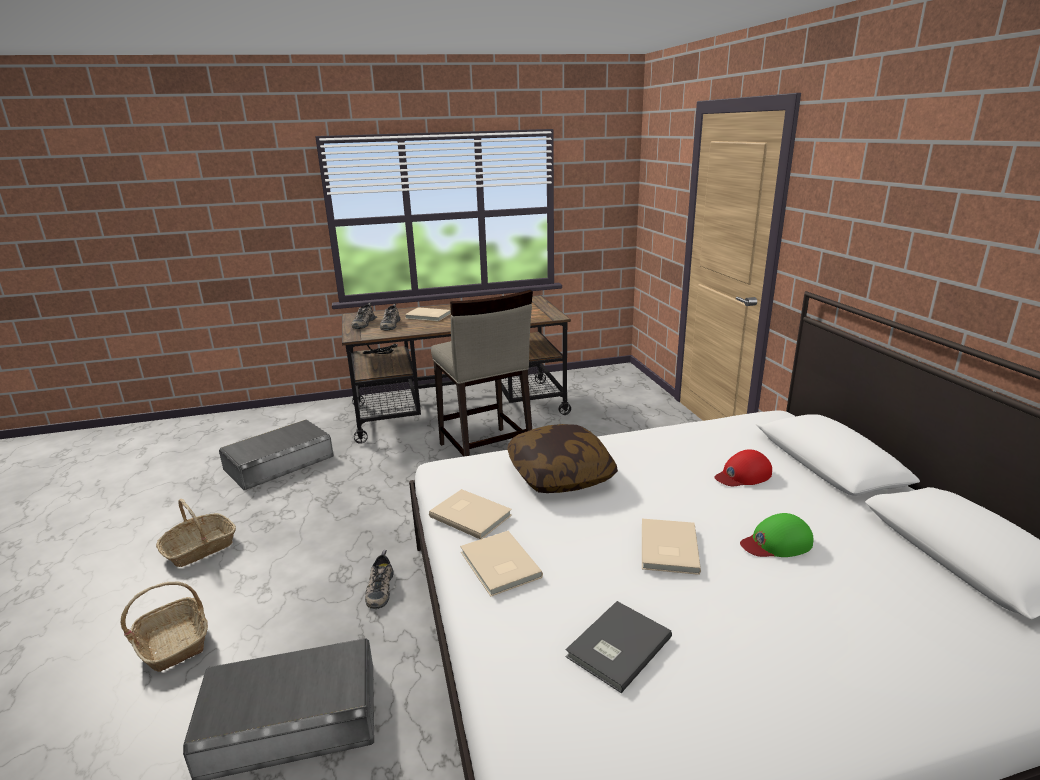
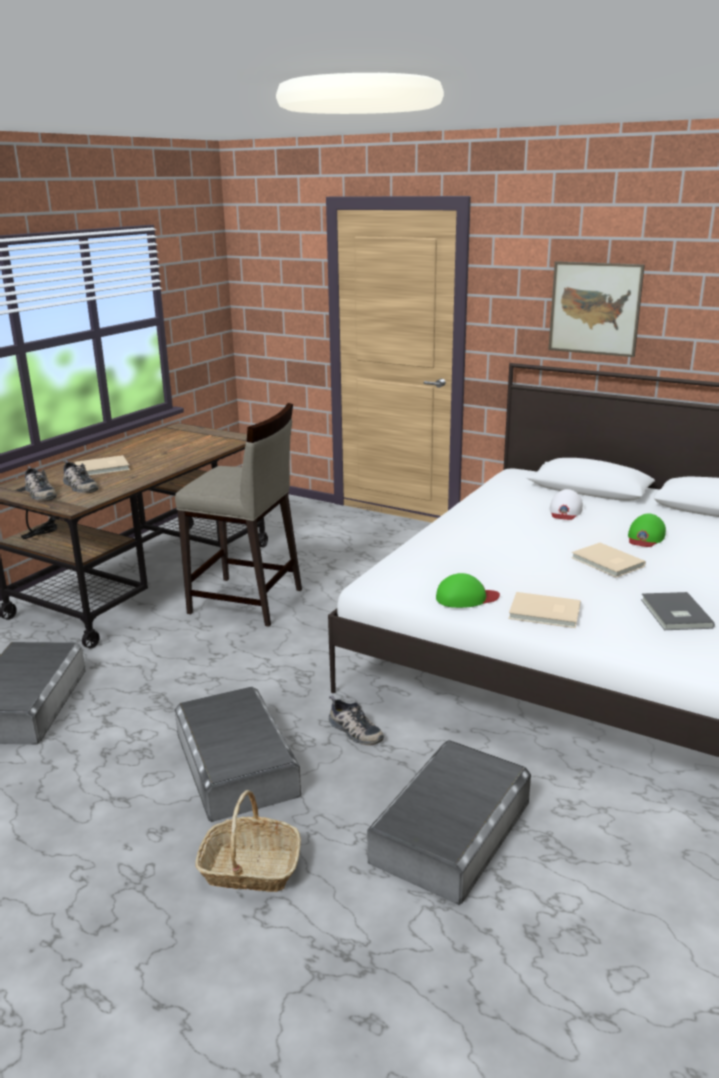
camera: 45 degrees left, 0 degrees up
basket [156,499,236,567] -> none
beige book [429,489,512,539] -> green cap [436,573,500,608]
pillow [507,424,618,493] -> none
red cap [714,449,772,486] -> white cap [549,489,583,520]
none -> grey storage box [175,687,301,822]
none -> picture [548,261,645,357]

